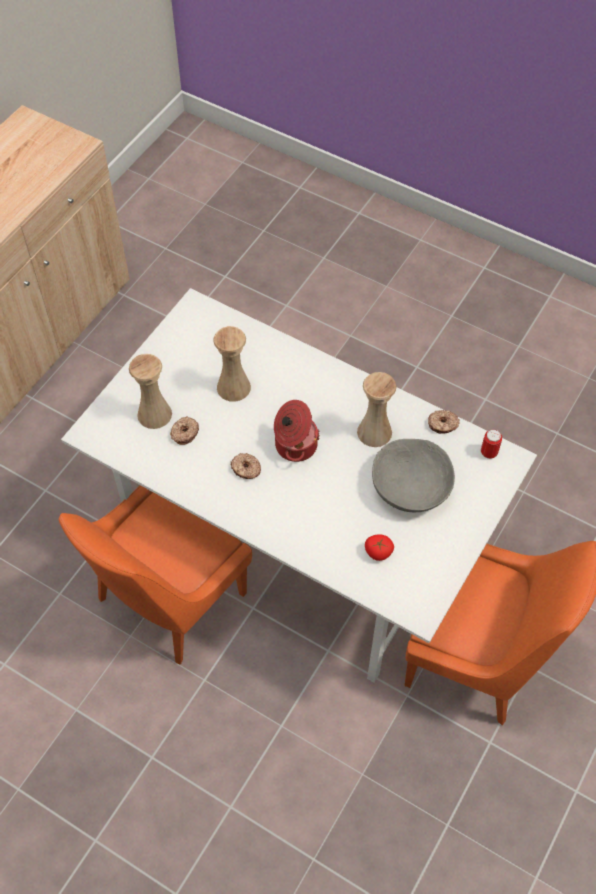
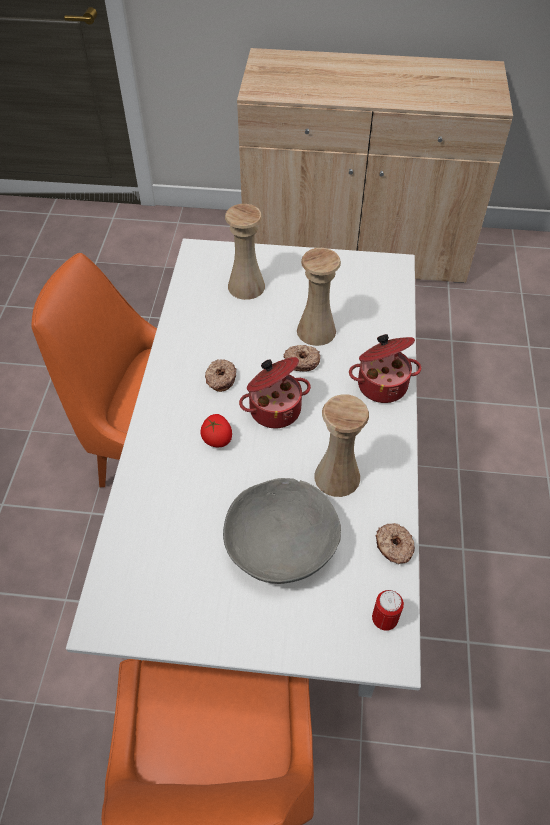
camera: 65 degrees right, 5 degrees down
donut [170,416,199,445] -> donut moved to [283,345,320,372]
tomato [365,534,394,561] -> tomato moved to [200,414,232,447]
none -> cooking pot [349,334,421,403]

